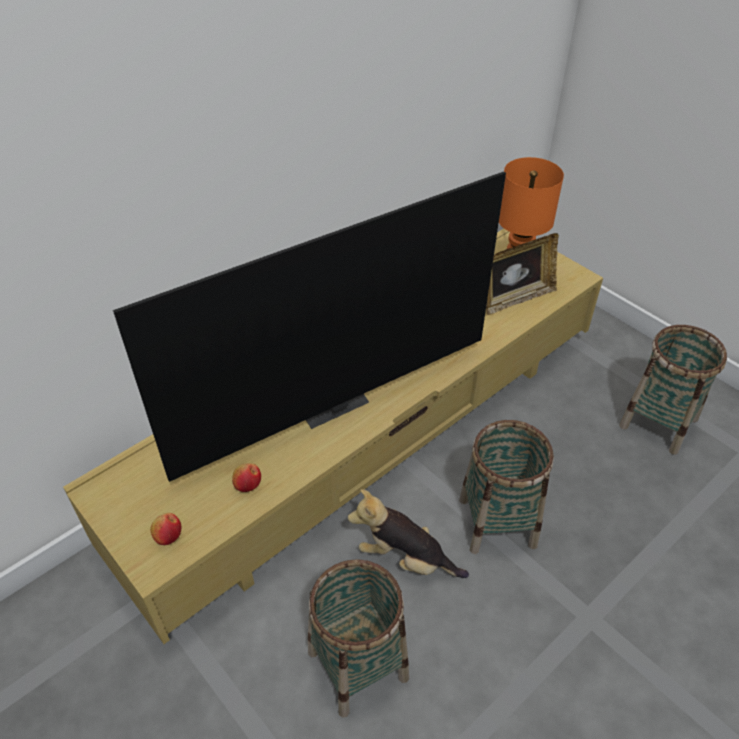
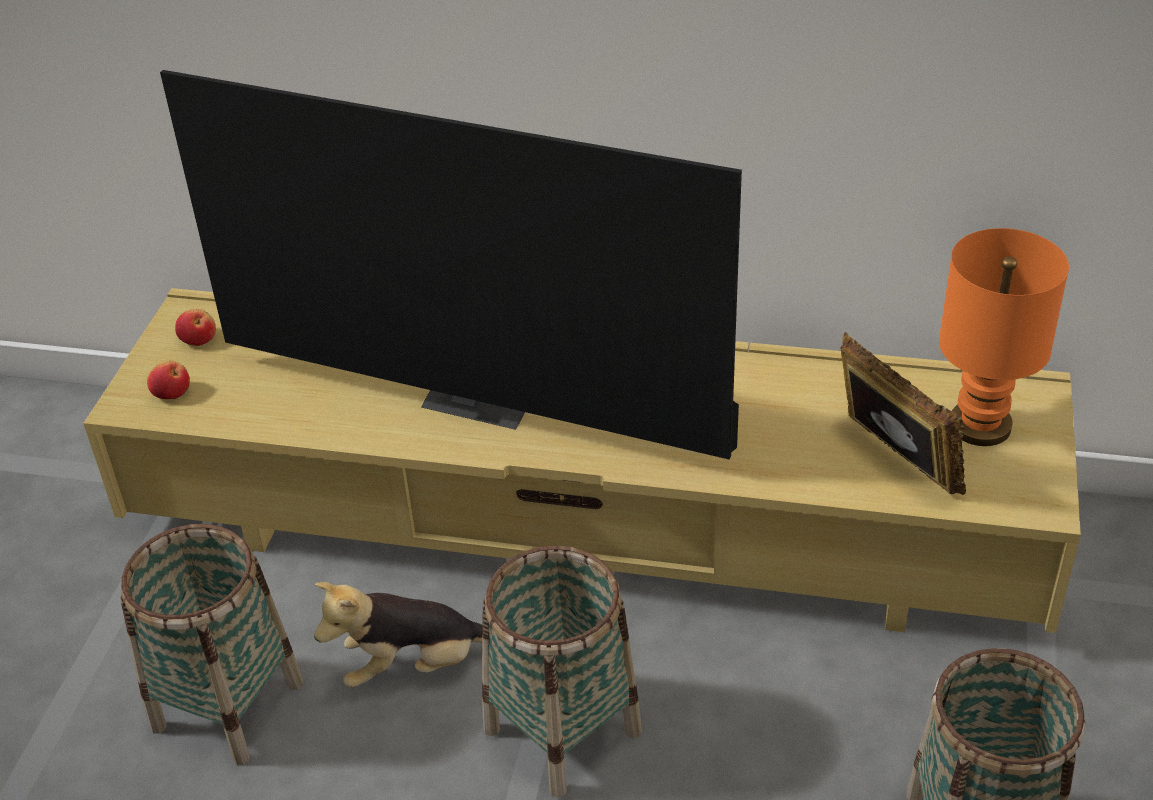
camera: 55 degrees right, 5 degrees down
apple [232,463,261,492] -> apple moved to [175,309,216,346]
plush toy [348,489,469,578] -> plush toy turned 90 degrees counterclockwise [314,582,483,688]
picture frame [486,233,559,315] -> picture frame turned 150 degrees counterclockwise [840,332,966,495]

